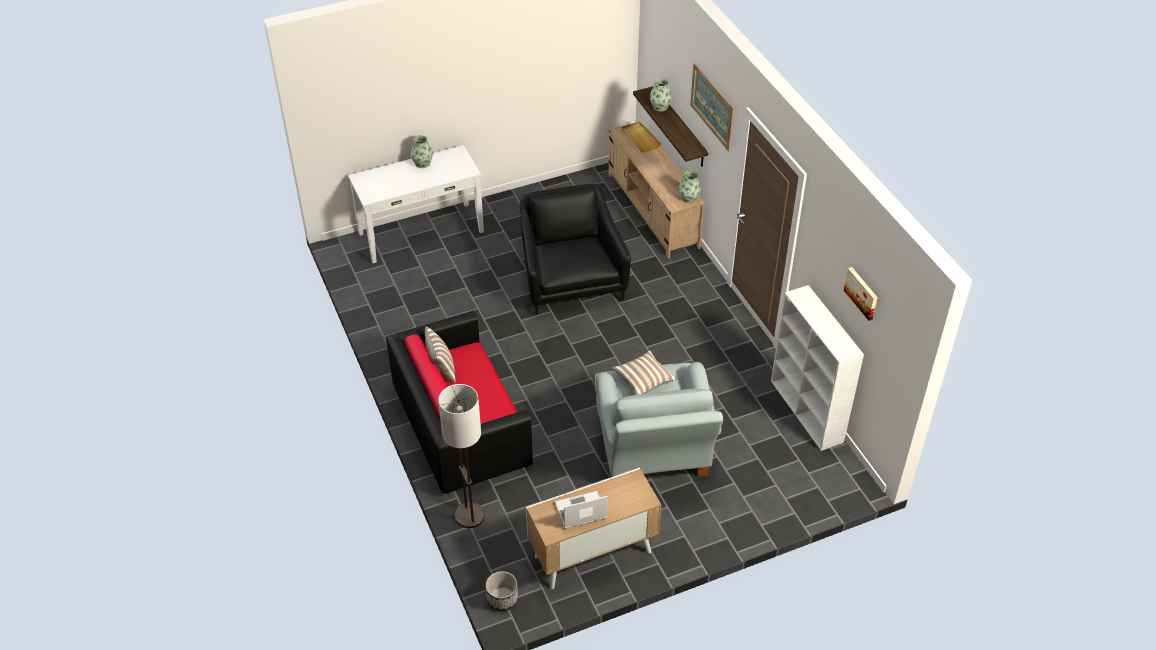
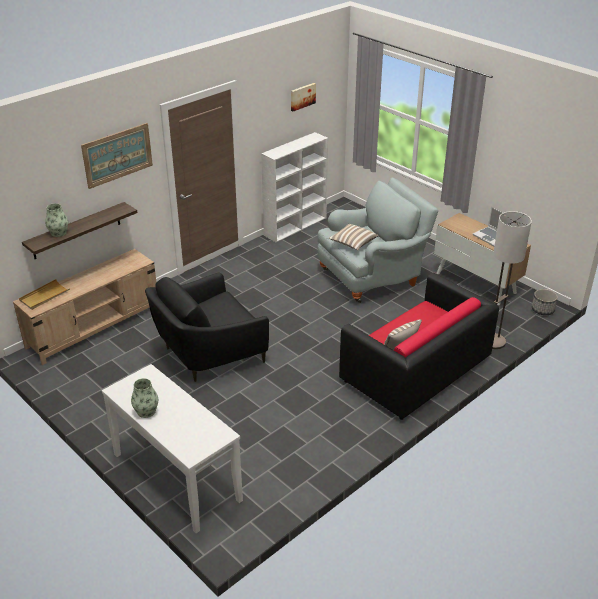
camera: 110 degrees left, 10 degrees down
vase [679,171,701,203] -> none

